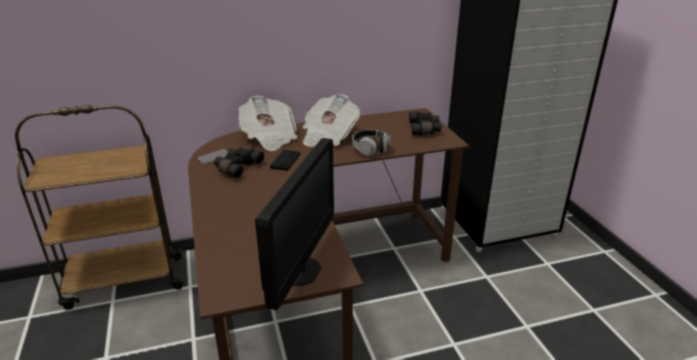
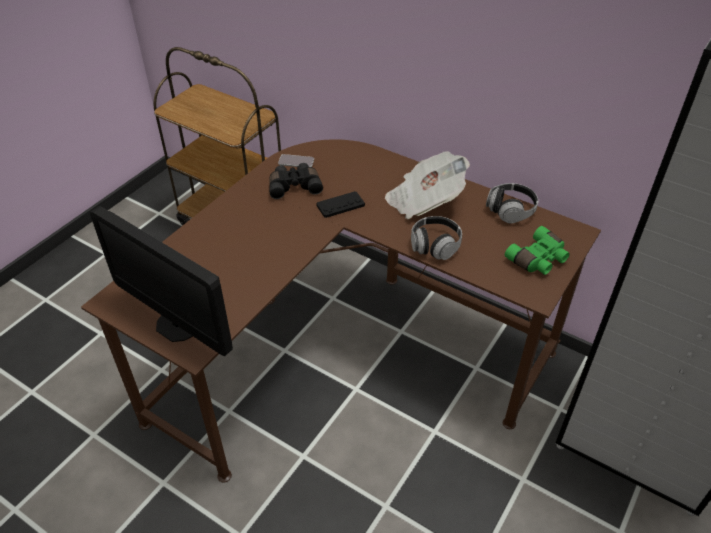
camera: 50 degrees right, 15 degrees up
newspaper [238,96,298,151] -> none
monitor [255,138,334,310] -> monitor turned 60 degrees clockwise [90,206,233,356]
black binoculars [409,111,441,136] -> green binoculars [505,226,569,275]
none -> headphones [486,183,538,224]

